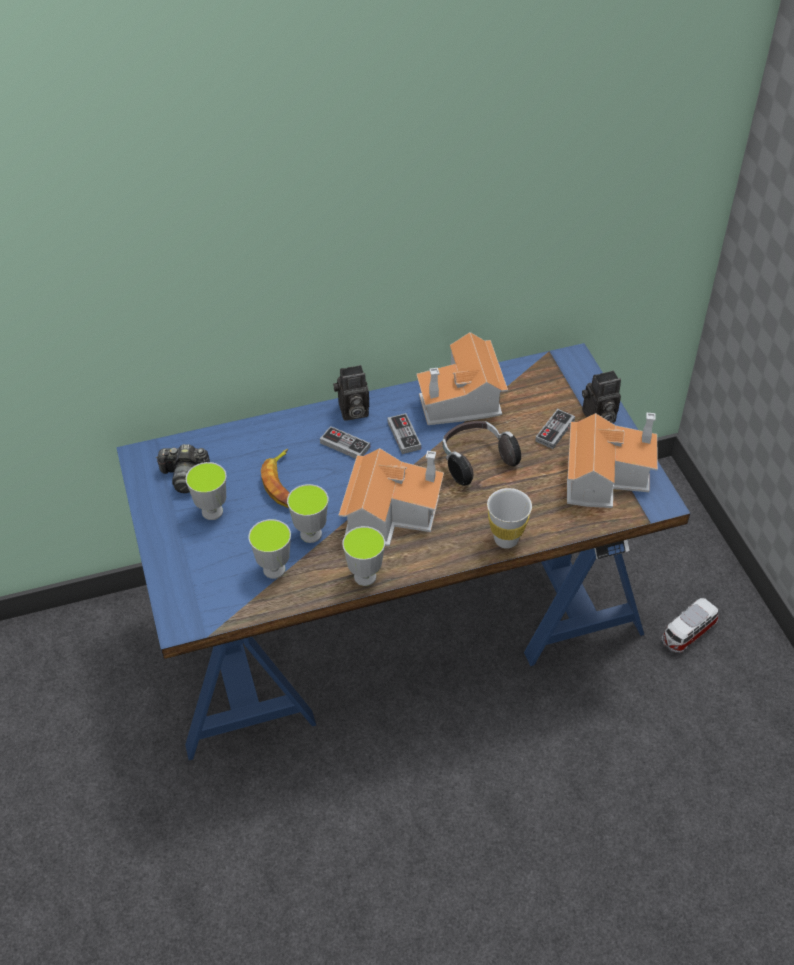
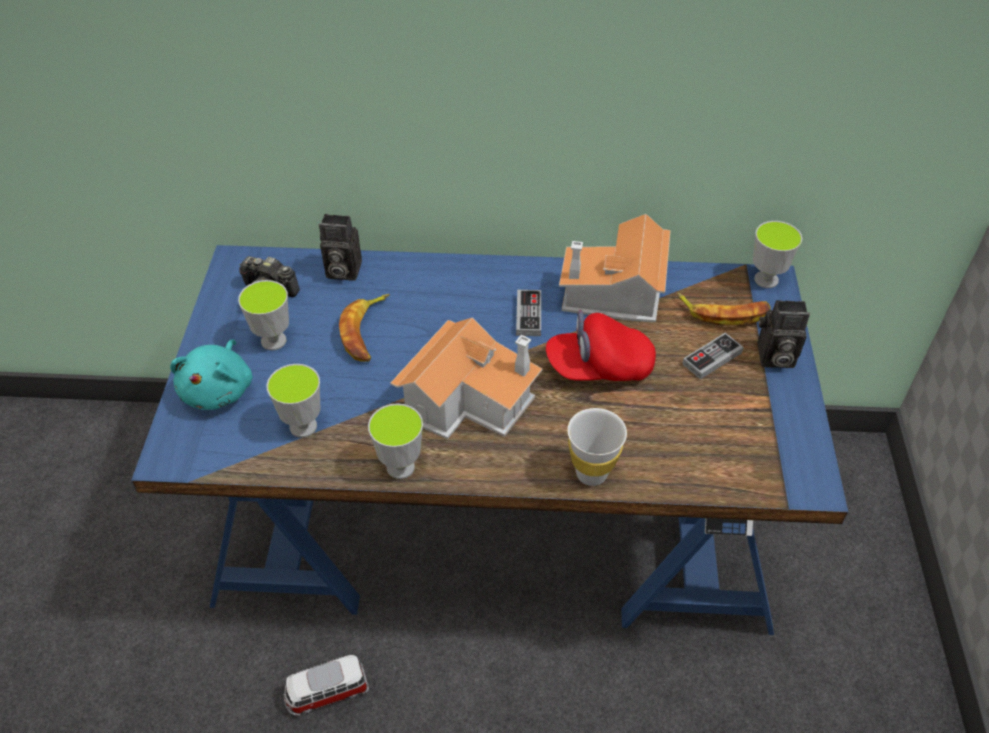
camera: 20 degrees right, 0 degrees up
cup [287,484,328,543] -> cup moved to [753,221,803,288]
game controller [320,426,370,459] -> none
camera [333,365,369,421] -> camera moved to [319,214,362,281]
headphones [443,421,521,486] -> red cap [546,310,656,381]
toy house [567,413,658,508] -> none
toy car [662,598,719,653] -> toy car moved to [284,655,369,716]
none -> turquoise plush toy [170,339,253,410]
none -> banana [677,293,770,326]

